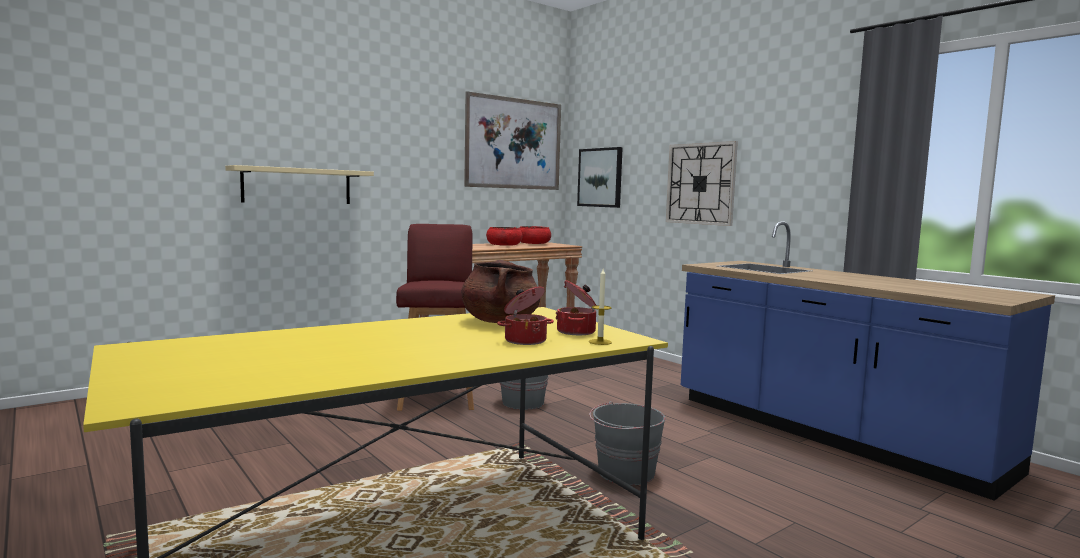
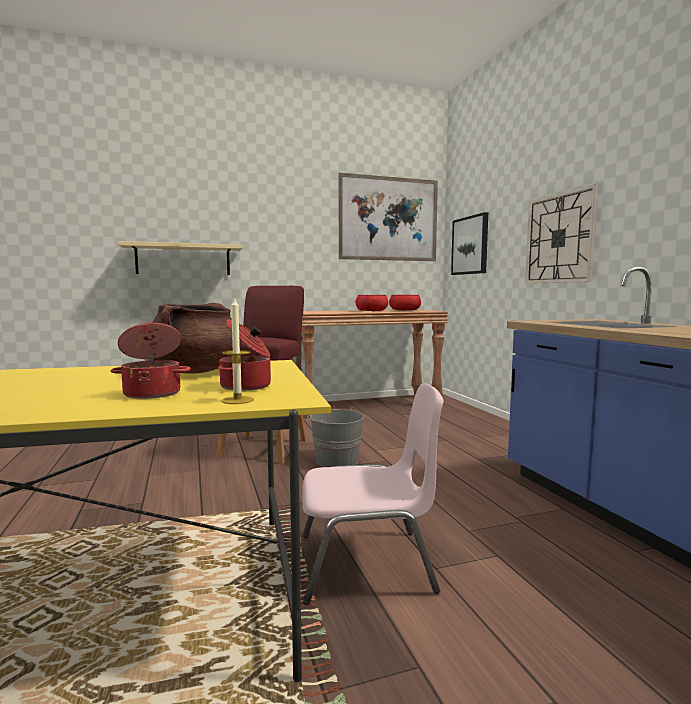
camera: 20 degrees right, 0 degrees up
grey bucket [589,401,665,485] -> pink chair [302,383,444,605]

